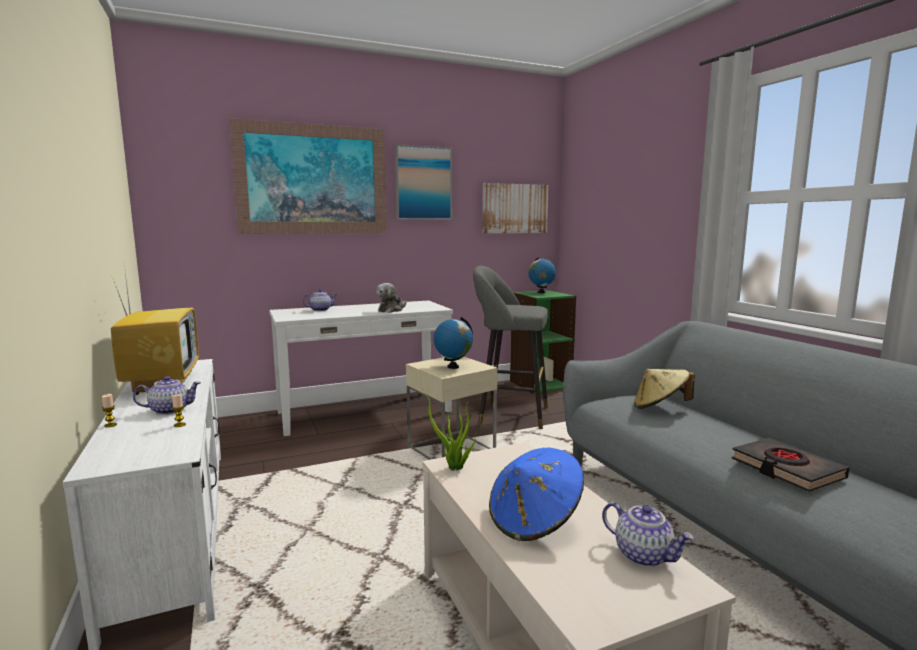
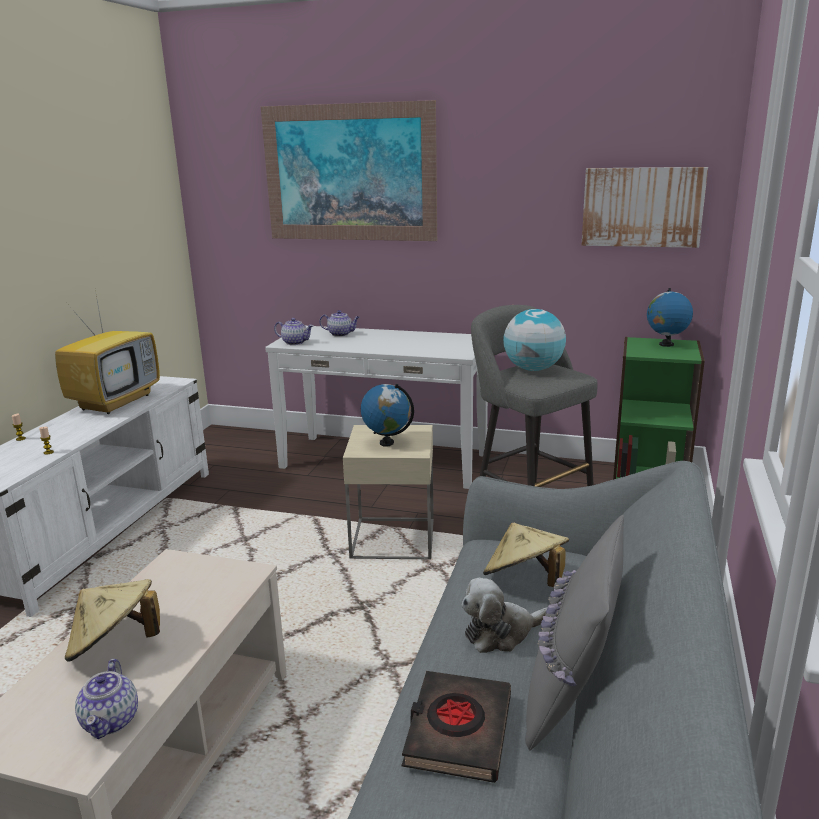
camera: 40 degrees right, 10 degrees up
teapot [133,376,201,415] -> teapot moved to [274,318,313,345]
plush toy [376,283,407,313] -> plush toy moved to [461,578,548,653]
picture [395,144,452,220] -> none
potted plant [422,388,476,471] -> none
blue hat [489,448,584,542] -> beige hat [65,579,160,662]
none -> globe [503,309,566,371]
none -> grey pillow [525,515,624,751]

